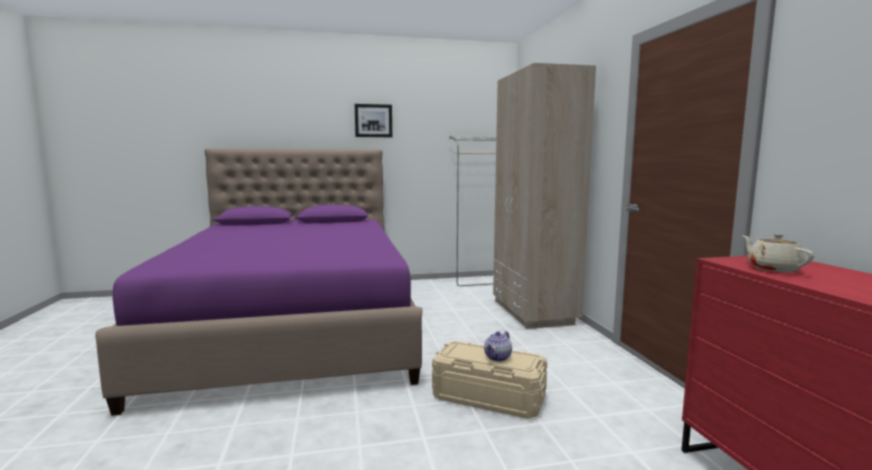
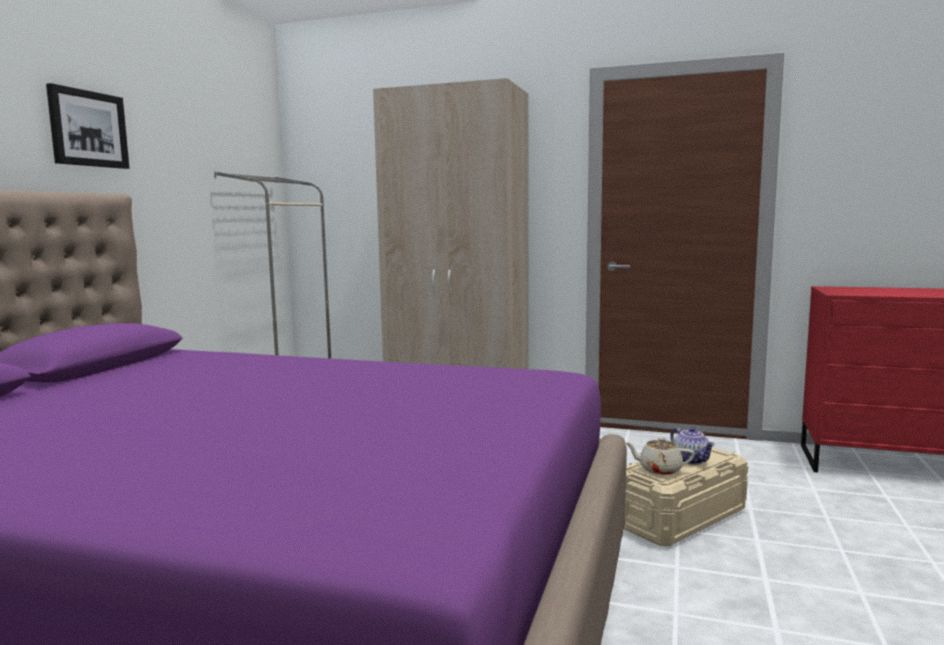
camera: 60 degrees left, 0 degrees up
beige teapot [742,234,814,272] -> beige teapot moved to [625,438,695,475]

